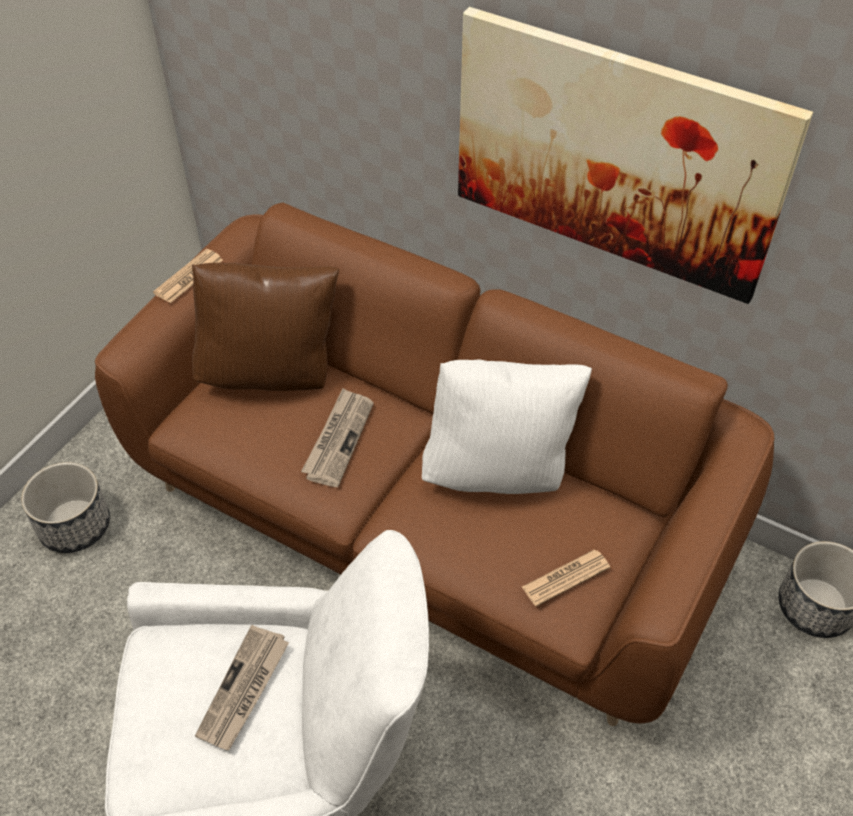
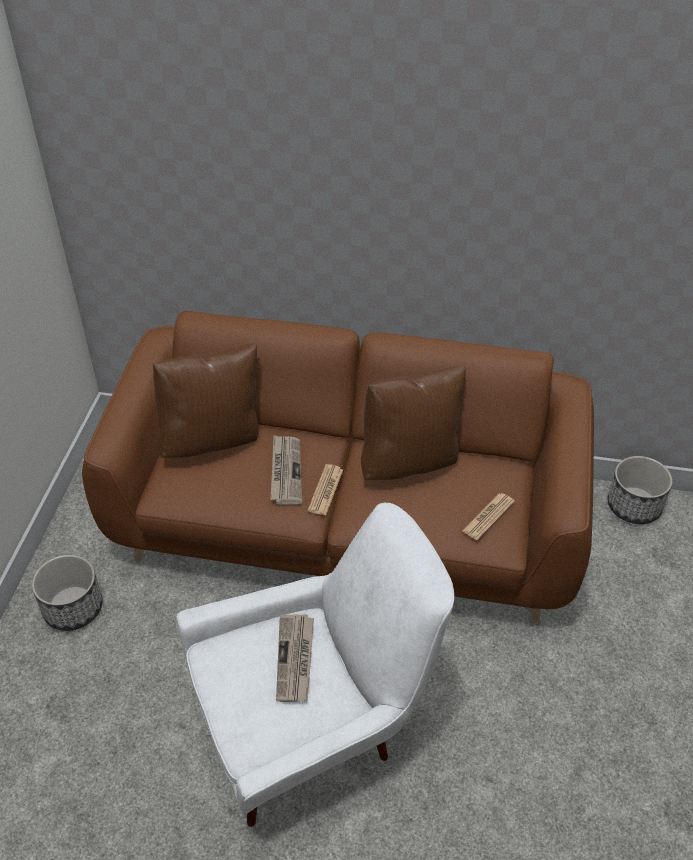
camera: 20 degrees left, 5 degrees down
newspaper [153,249,223,303] -> newspaper moved to [308,464,343,515]
white pillow [422,359,592,494] -> brown pillow [361,366,466,480]
picture [458,7,813,304] -> none

